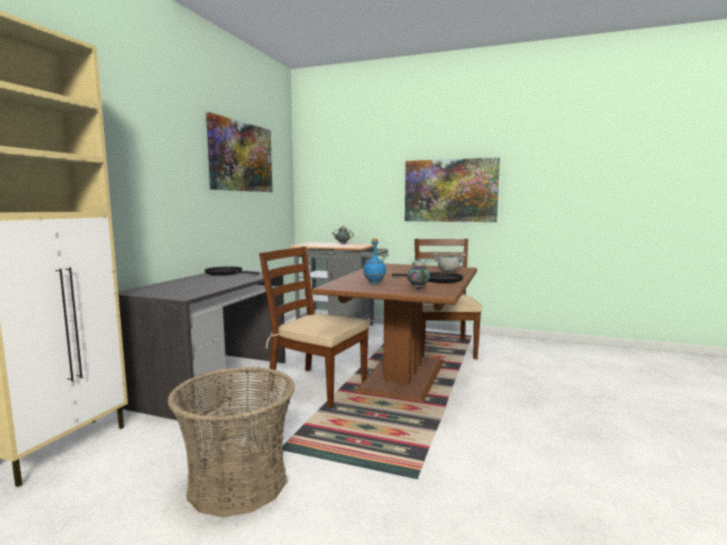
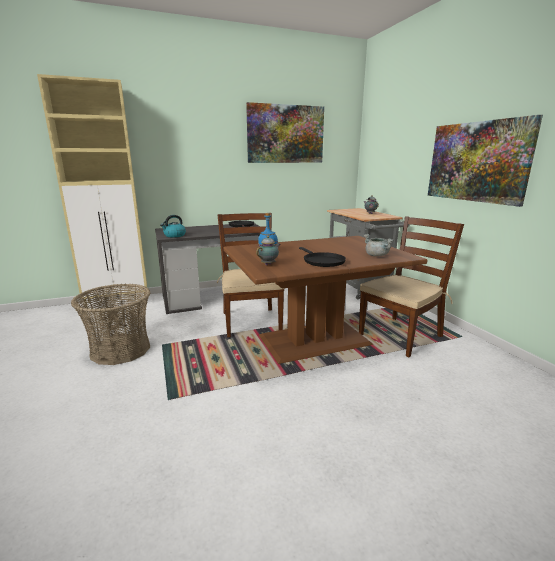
camera: 50 degrees right, 10 degrees up
none -> kettle [160,215,186,237]

